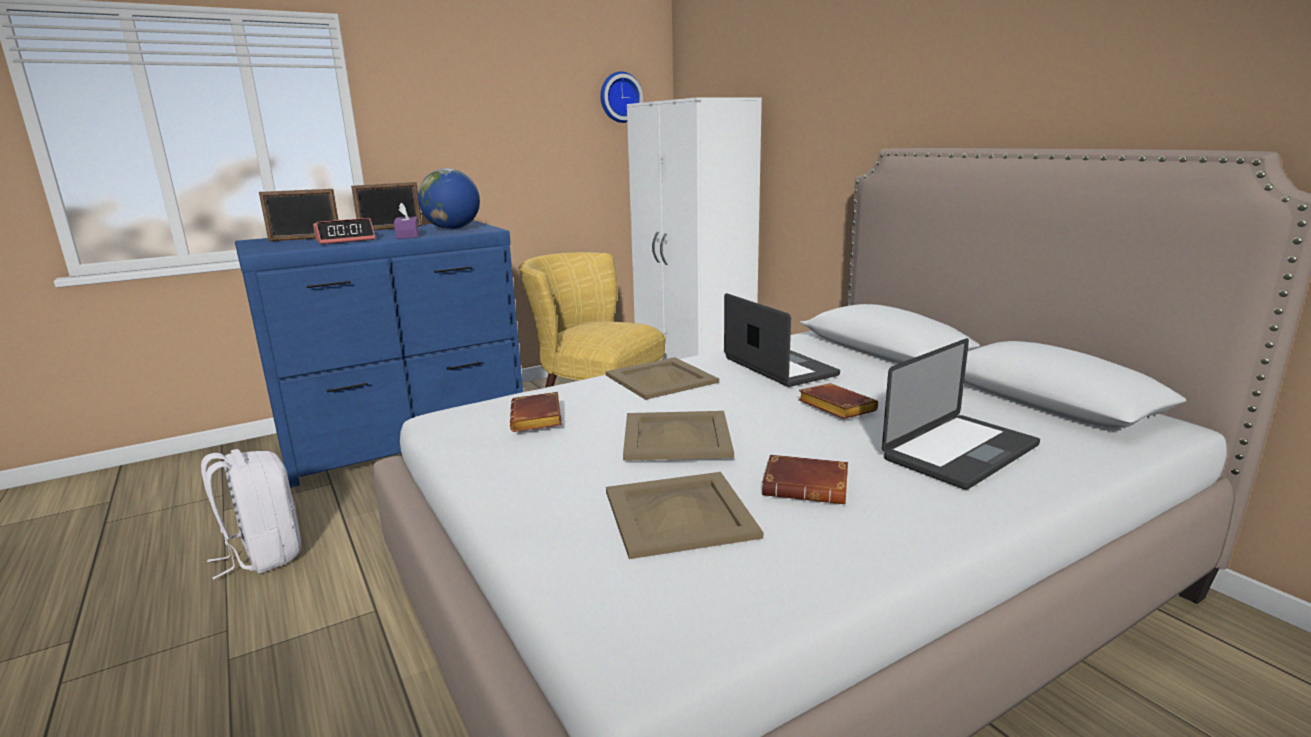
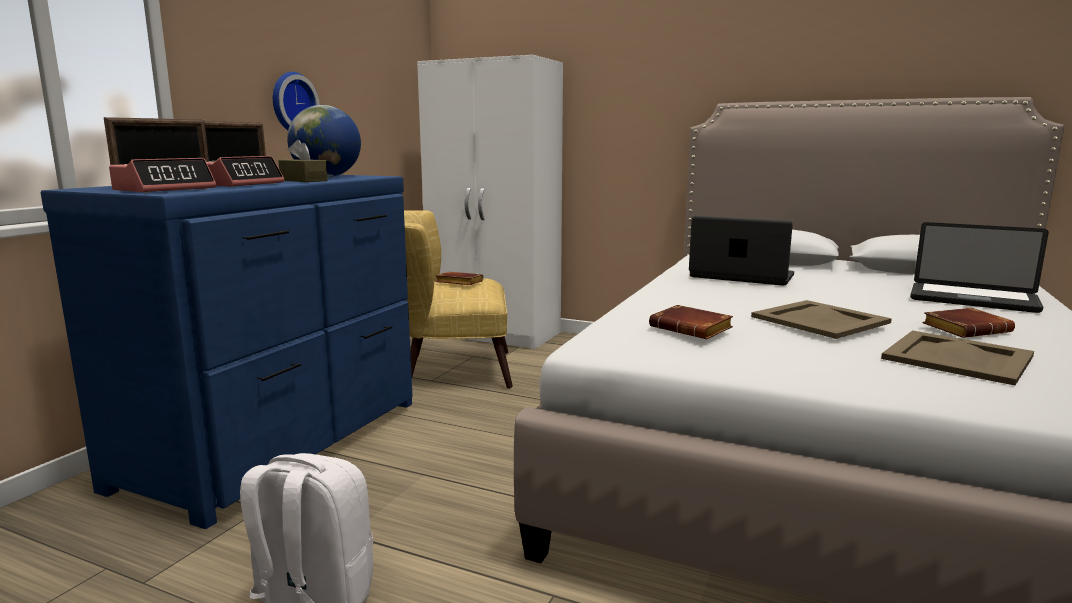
camera: 35 degrees left, 5 degrees down
purple tissue box [394,203,419,239] -> brown tissue box [278,140,328,182]
wall clock [600,72,643,123] -> wall clock moved to [273,72,320,130]
beige tray [605,357,719,400] -> none
brown book [798,383,878,419] -> brown book moved to [435,272,484,285]
laptop [882,338,1040,490] -> laptop turned 105 degrees clockwise [910,222,1049,313]
none -> alarm clock [109,158,216,193]

